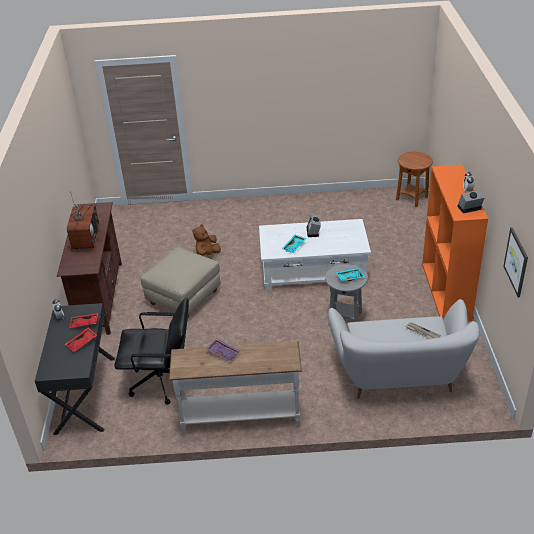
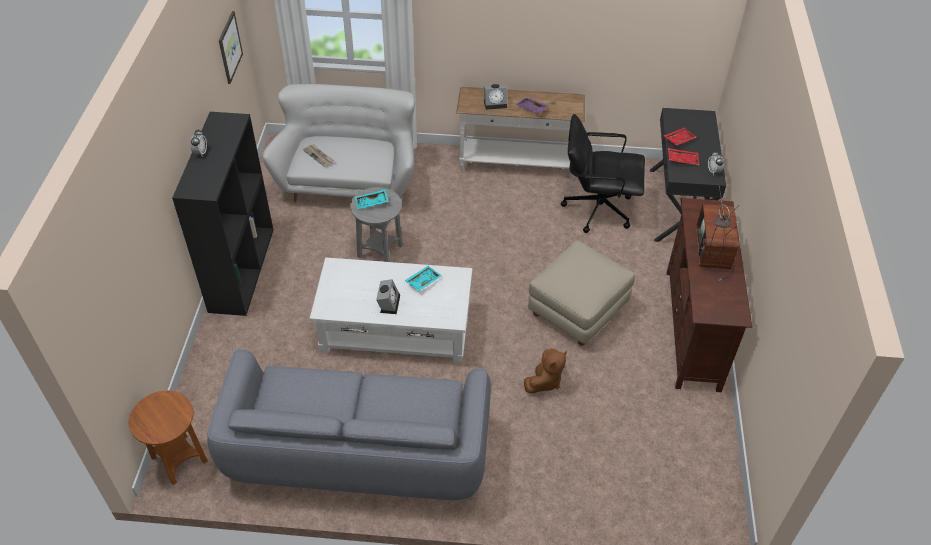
camera: 175 degrees left, 10 degrees up
orange bookcase [422,165,488,322] -> black bookcase [172,112,274,316]
alarm clock [457,190,485,213] -> alarm clock moved to [484,84,507,110]
none -> grey sofa [207,349,491,506]

